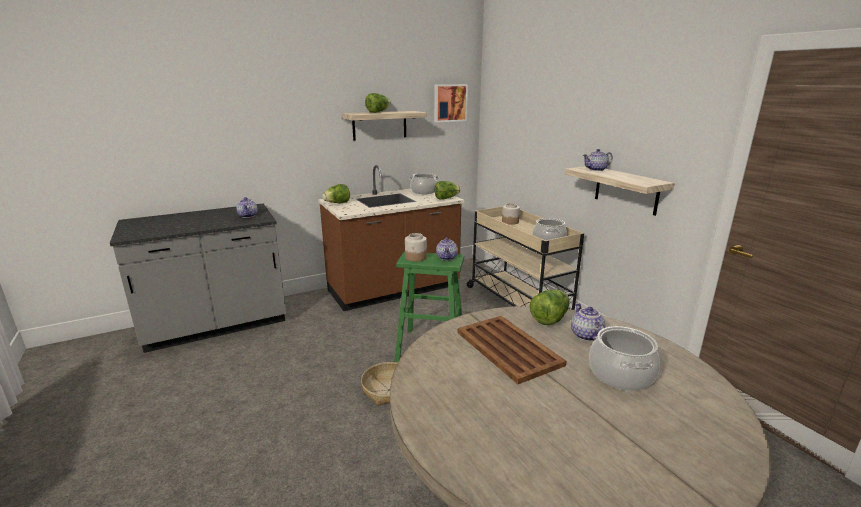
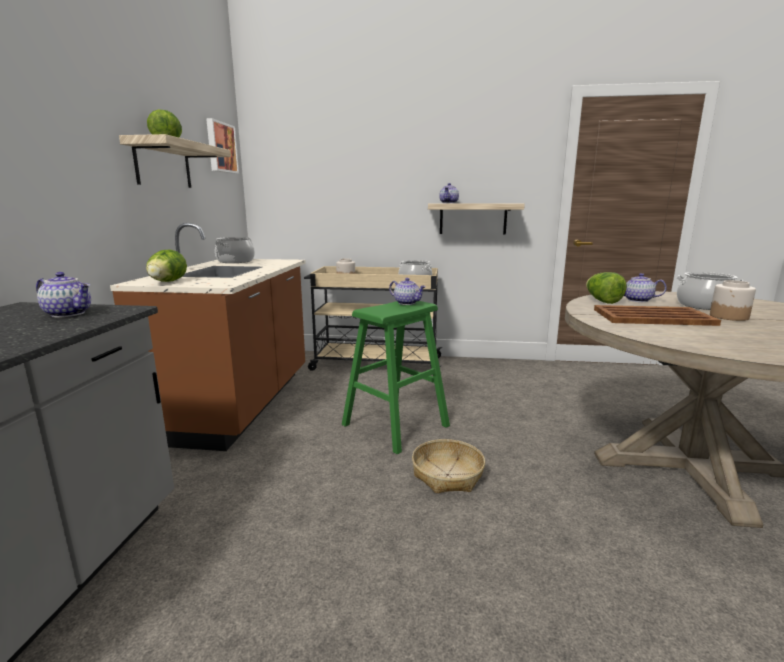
camera: 55 degrees left, 5 degrees down
jar [405,233,427,261] -> jar moved to [710,280,756,321]
lettuce [435,181,460,200] -> none

